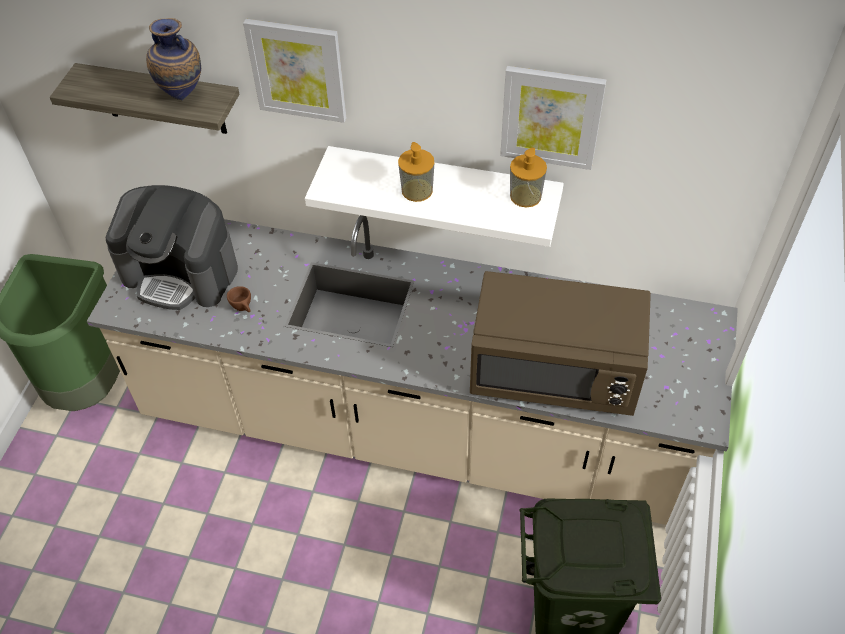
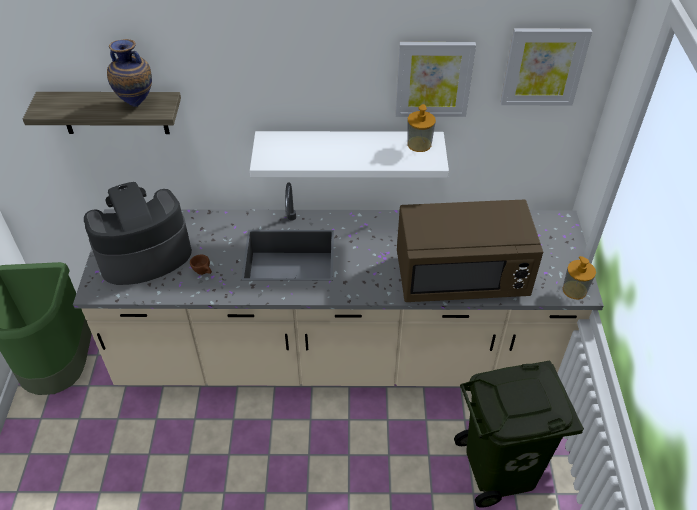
camera: 15 degrees left, 5 degrees down
coffee machine [106,185,238,310] -> coffee machine turned 150 degrees clockwise [84,182,192,285]
picture [243,19,346,123] -> picture moved to [501,28,592,105]
soap dispenser [398,142,434,202] -> soap dispenser moved to [563,256,596,300]

